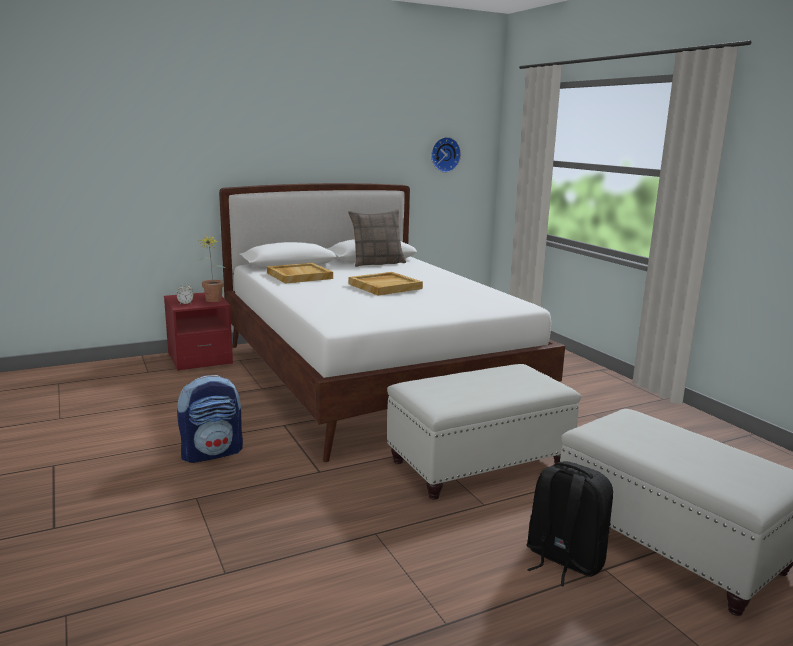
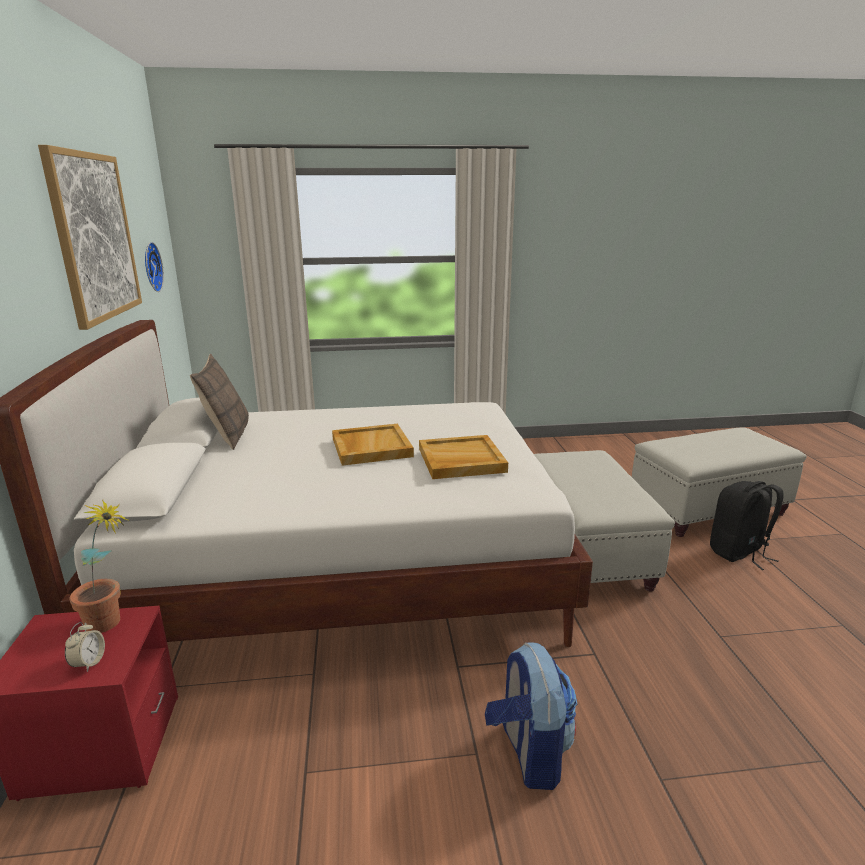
camera: 70 degrees left, 5 degrees up
beige tray [267,263,333,284] -> beige tray moved to [419,435,508,479]
none -> picture [38,145,142,330]

